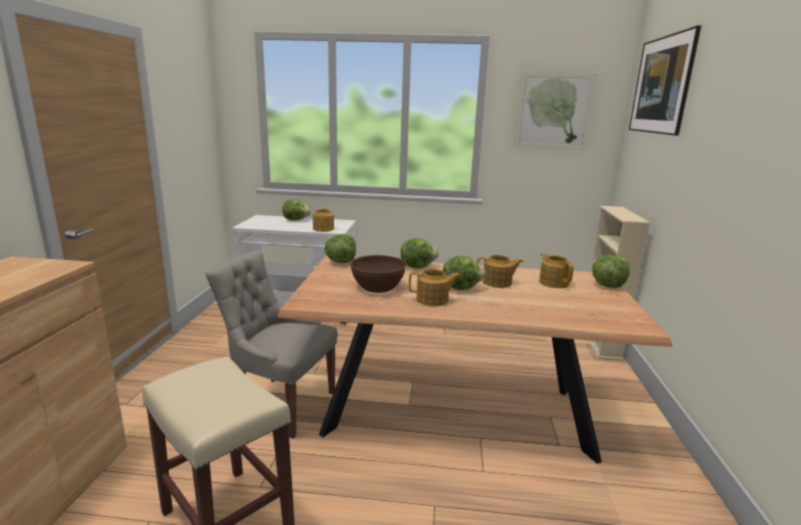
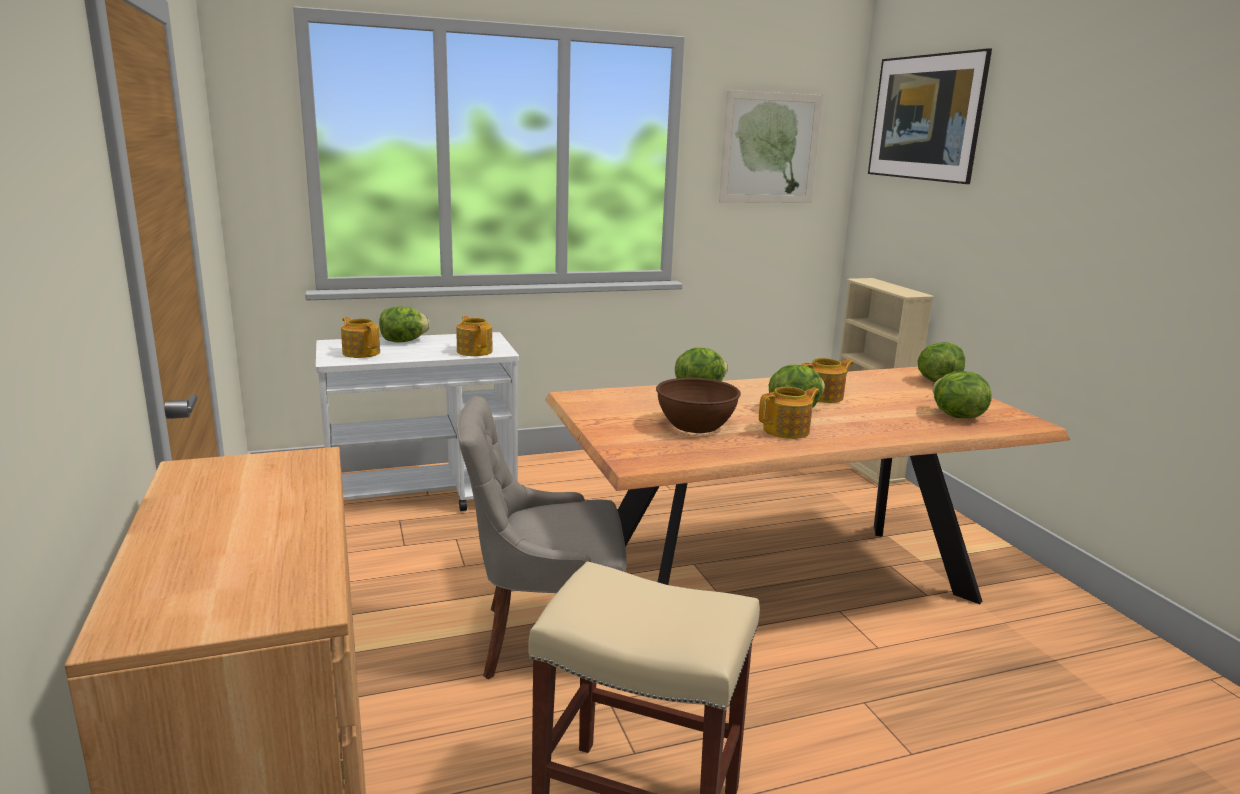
camera: 25 degrees left, 0 degrees up
lettuce [324,234,356,263] -> lettuce moved to [933,371,992,418]
teapot [539,253,574,288] -> teapot moved to [341,317,380,358]

